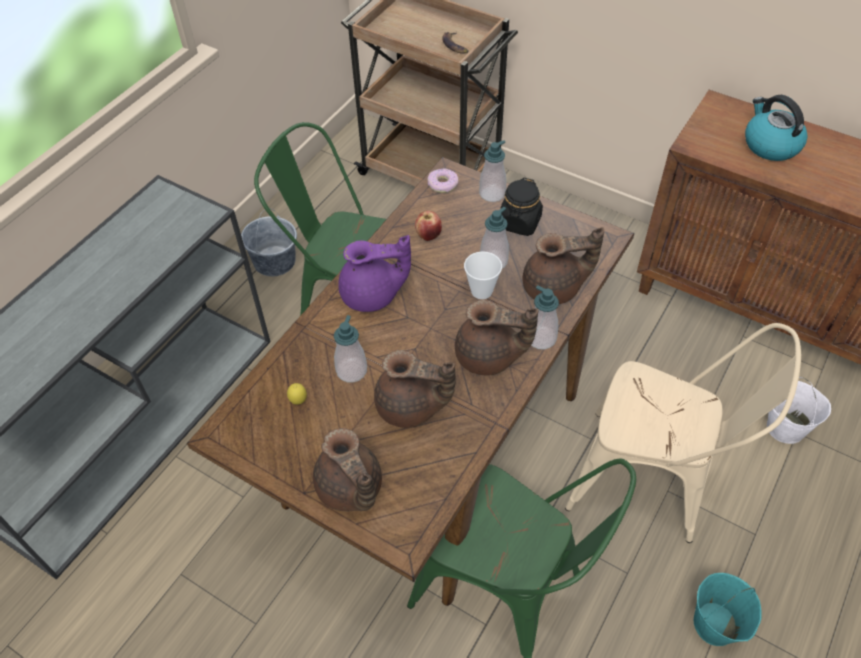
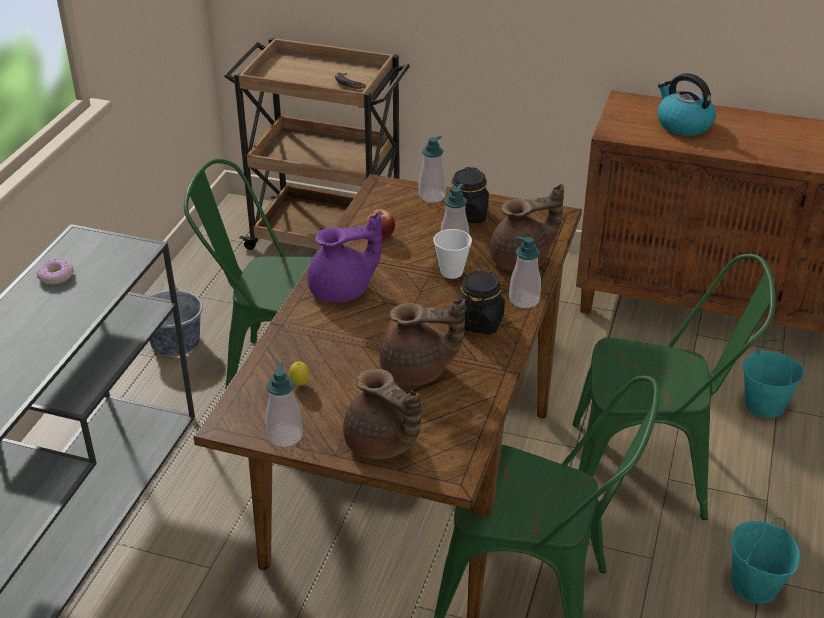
camera: 15 degrees left, 15 degrees down
soap dispenser [334,315,367,383] -> soap dispenser moved to [266,362,303,447]
donut [427,168,459,193] -> donut moved to [36,259,73,284]
brown teapot [455,300,538,376] -> black jar [458,270,505,334]
beige chair [565,323,801,543] -> green chair [572,254,776,520]
white bucket [767,377,831,444] -> turquoise bucket [743,340,805,418]

